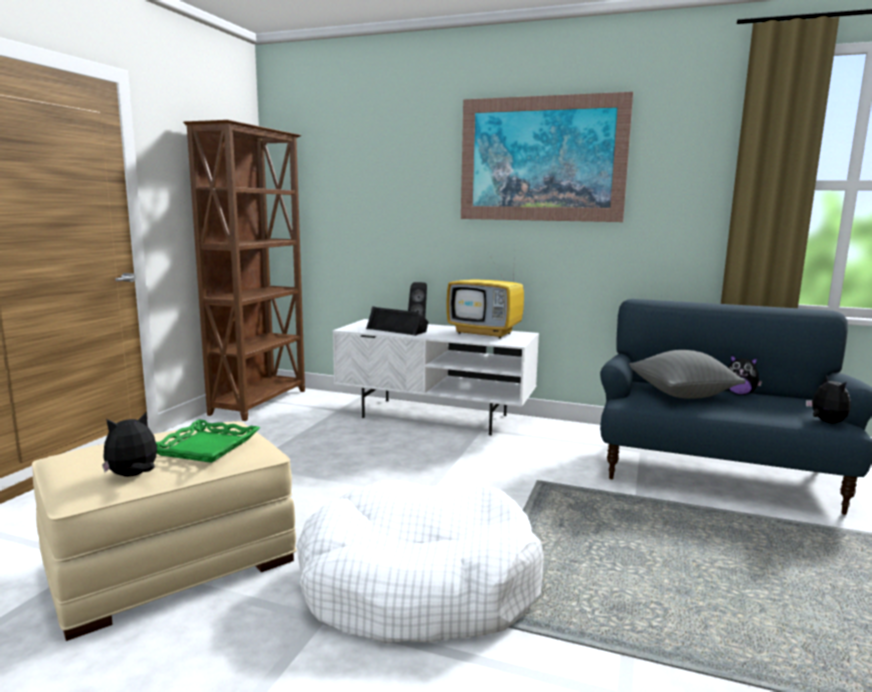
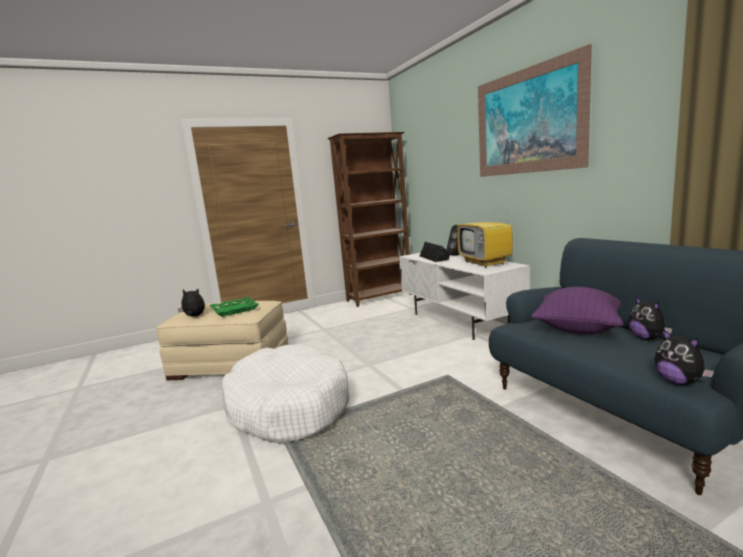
camera: 45 degrees right, 0 degrees up
grey pillow [629,350,746,399] -> purple pillow [531,287,623,334]
plush toy [806,374,851,423] -> plush toy turned 120 degrees clockwise [654,329,714,385]

